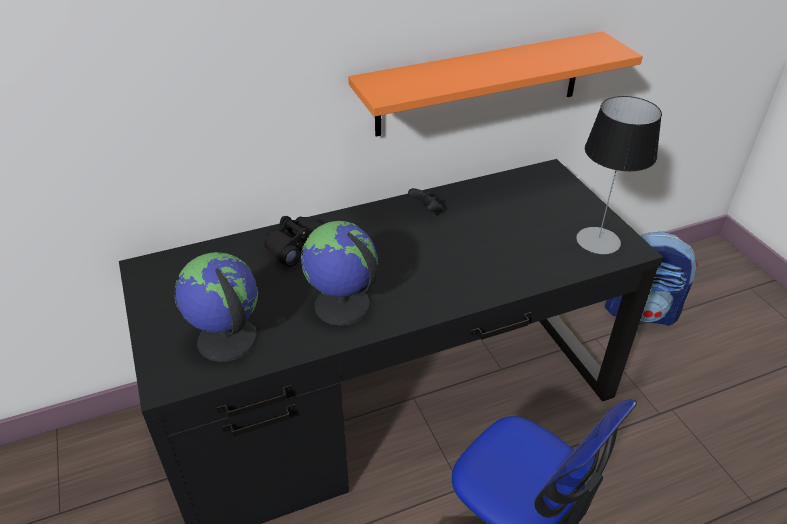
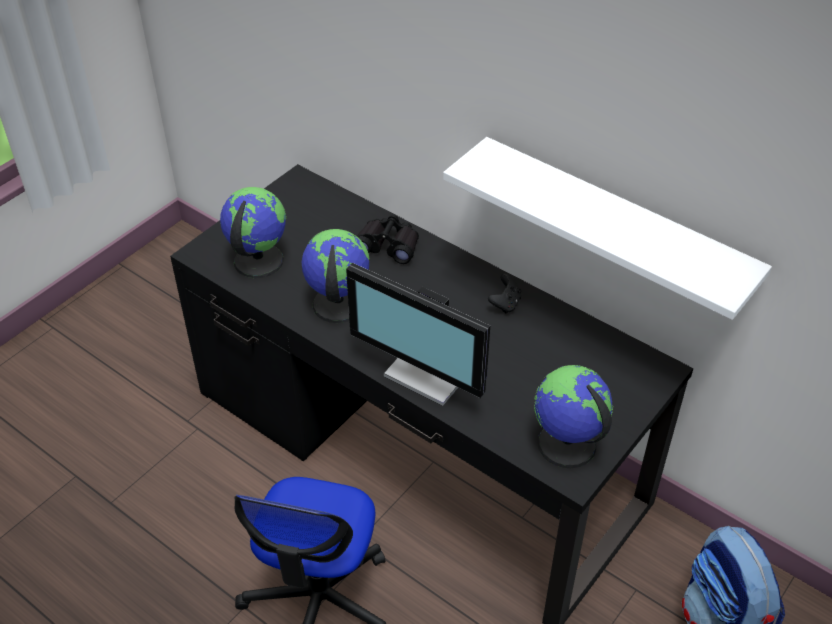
camera: 60 degrees right, 5 degrees up
orange shelf [348,31,643,137] -> white shelf [443,137,772,320]
table lamp [576,96,662,254] -> globe [534,365,613,468]
none -> monitor [346,263,490,406]

